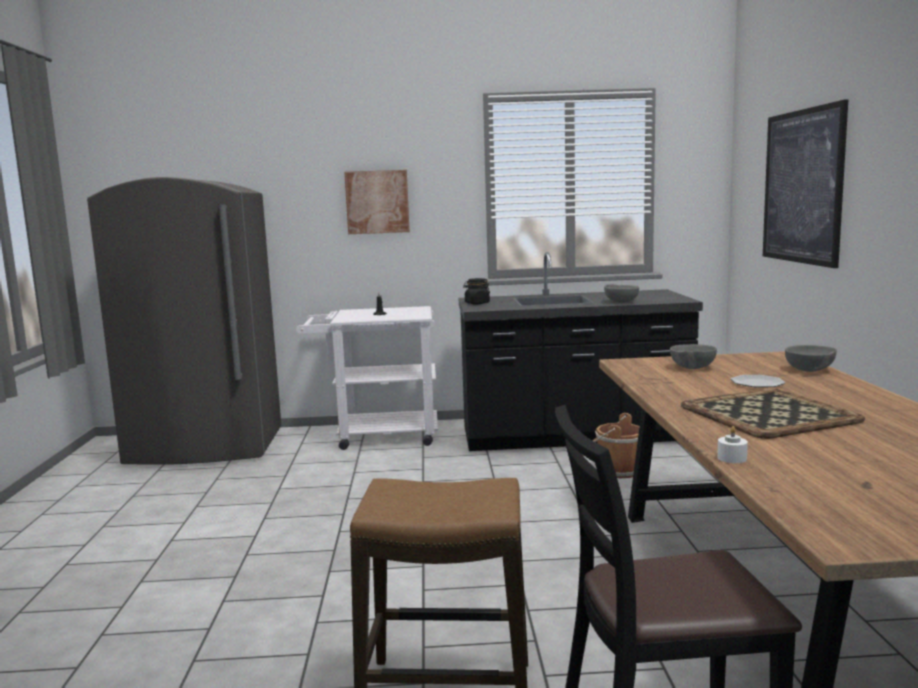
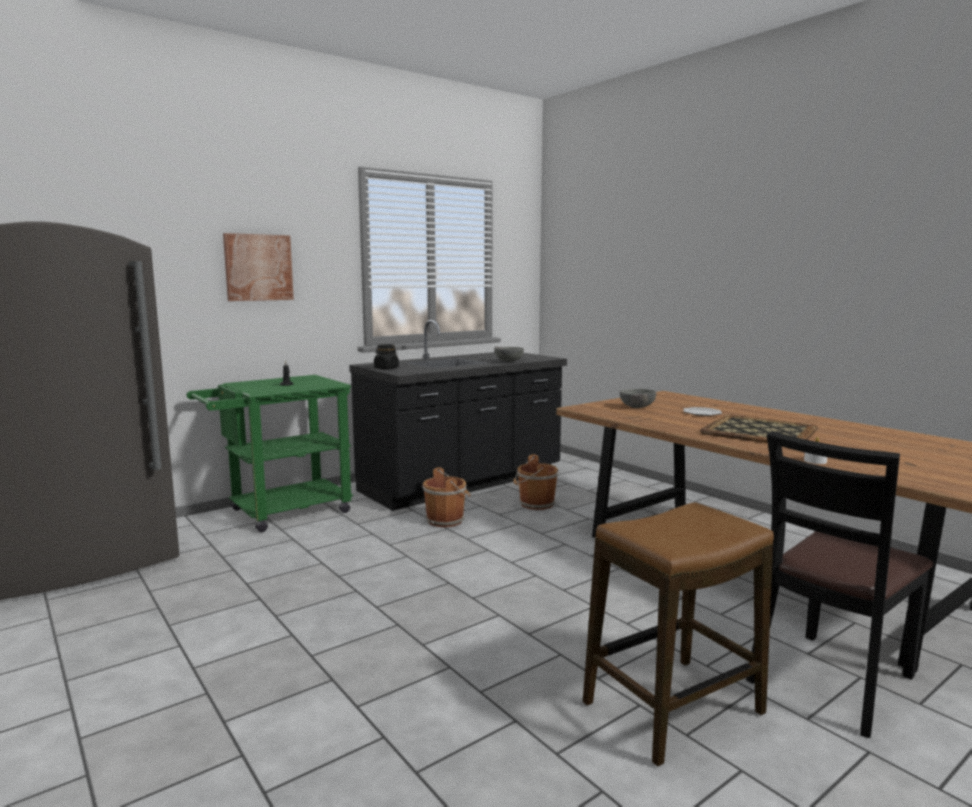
camera: 35 degrees left, 0 degrees up
white cart [296,306,438,450] -> green cart [186,375,353,532]
picture [763,99,848,268] -> none
grey bowl [785,345,837,372] -> none
none -> brown bucket [422,467,471,527]

